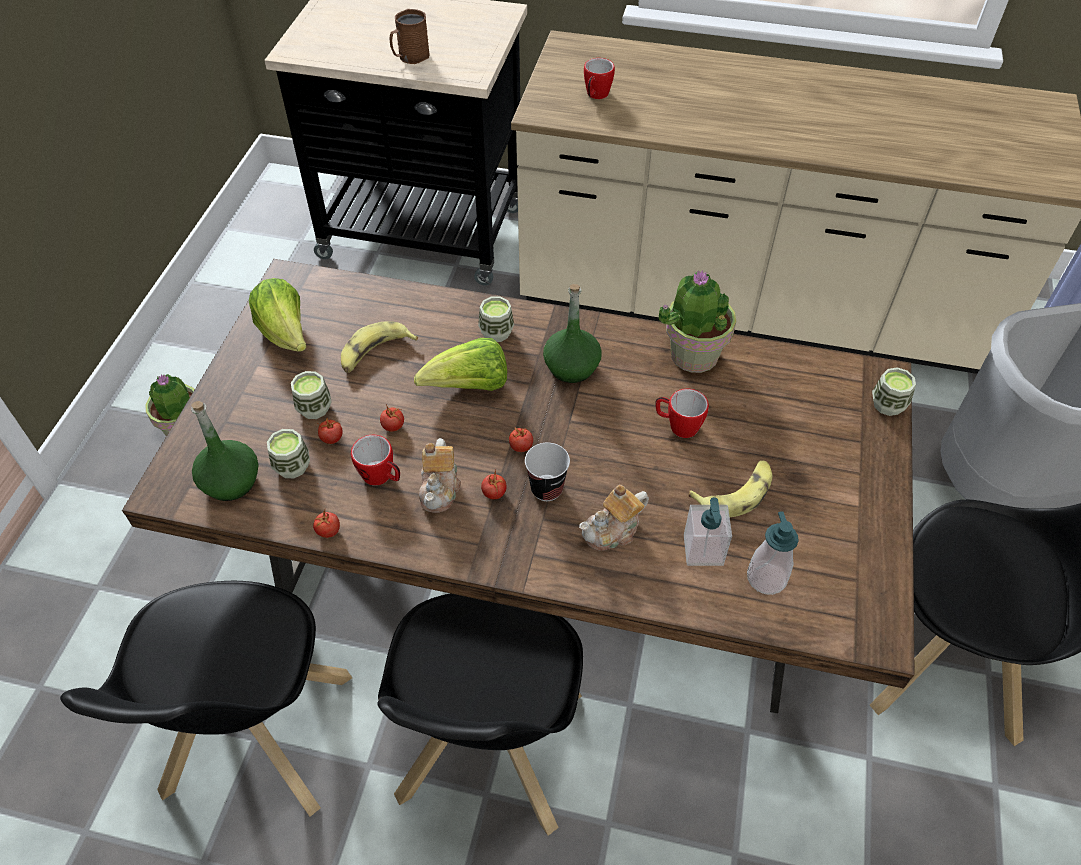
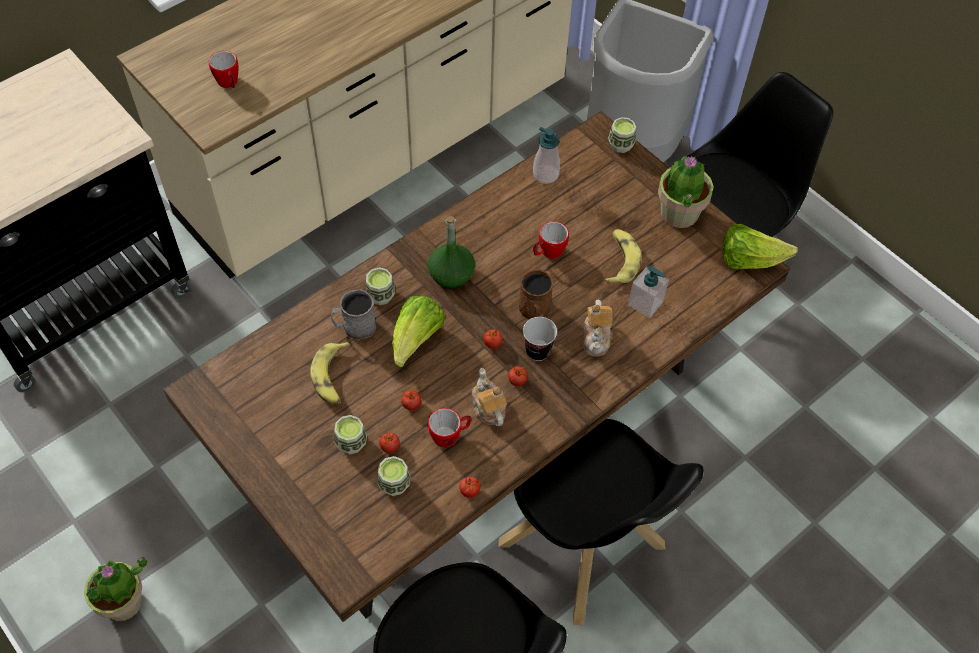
camera: 55 degrees left, 5 degrees up
green bottle [191,401,258,501] -> none
lettuce [249,278,306,352] -> lettuce moved to [723,224,798,269]
brown mug [390,9,430,64] -> brown mug moved to [519,269,553,319]
teapot [419,438,461,513] -> teapot turned 150 degrees counterclockwise [472,368,507,426]
potted plant [659,270,736,373] -> potted plant moved to [658,156,714,228]
soap dispenser [747,511,799,595] -> soap dispenser moved to [533,127,560,184]
none -> grey mug [331,289,376,340]

